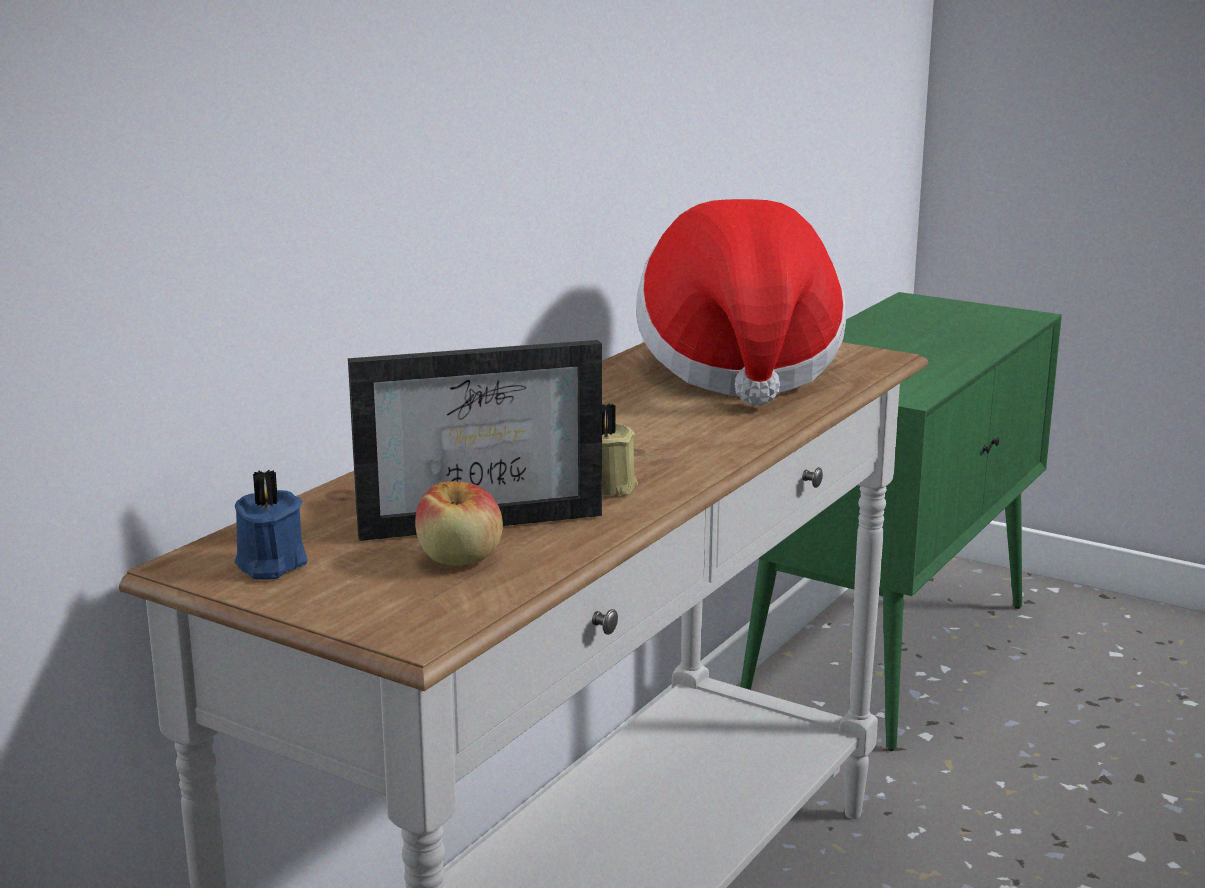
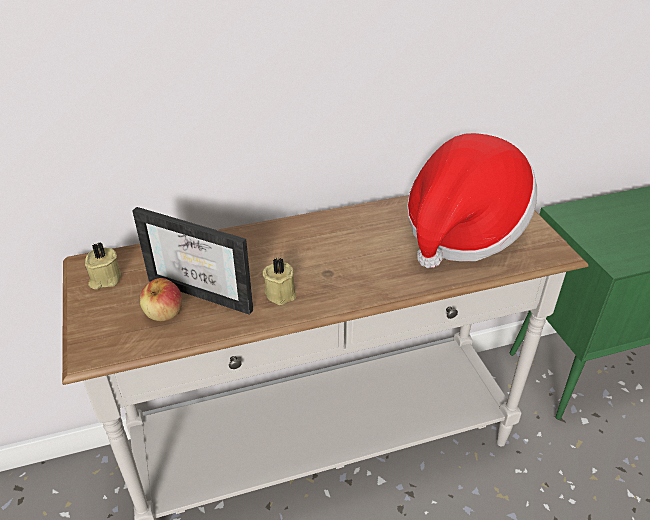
camera: 40 degrees right, 20 degrees up
blue candle [234,469,308,580] -> beige candle [85,242,121,290]

